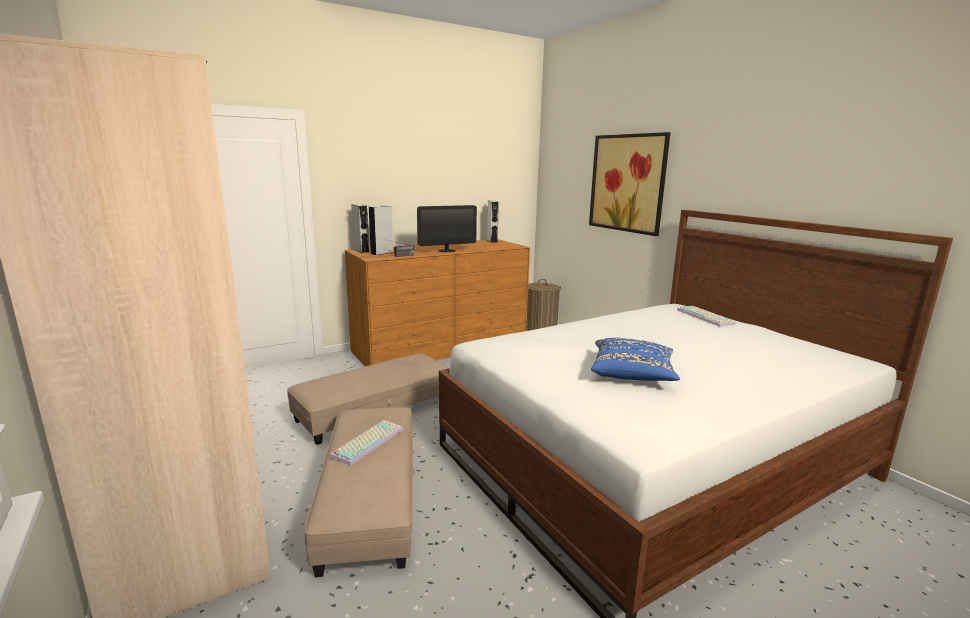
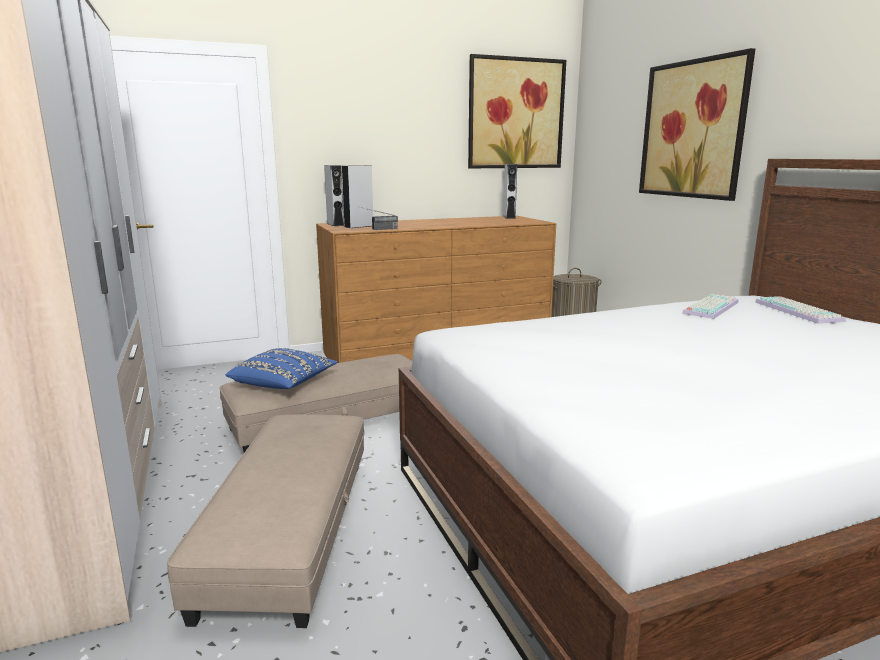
camera: 10 degrees right, 0 degrees up
keyboard [330,420,403,466] -> keyboard moved to [682,294,739,319]
monitor [417,205,477,252] -> none
blue pillow [591,338,680,381] -> blue pillow moved to [226,348,338,389]
none -> picture [468,54,566,168]

